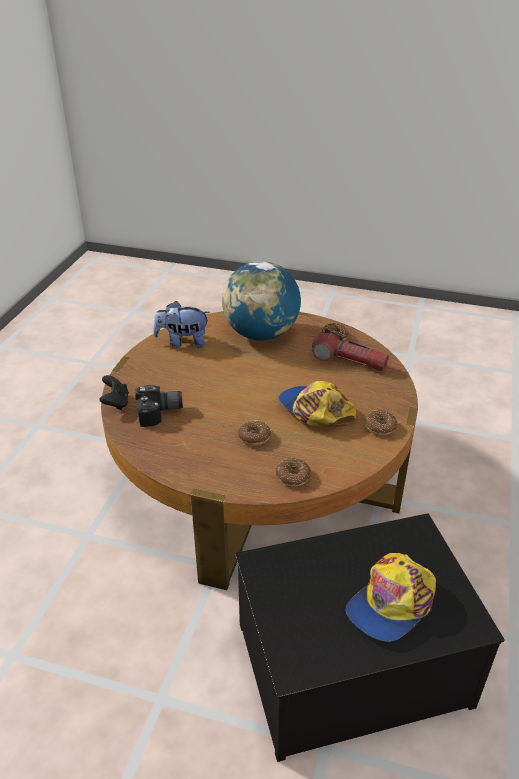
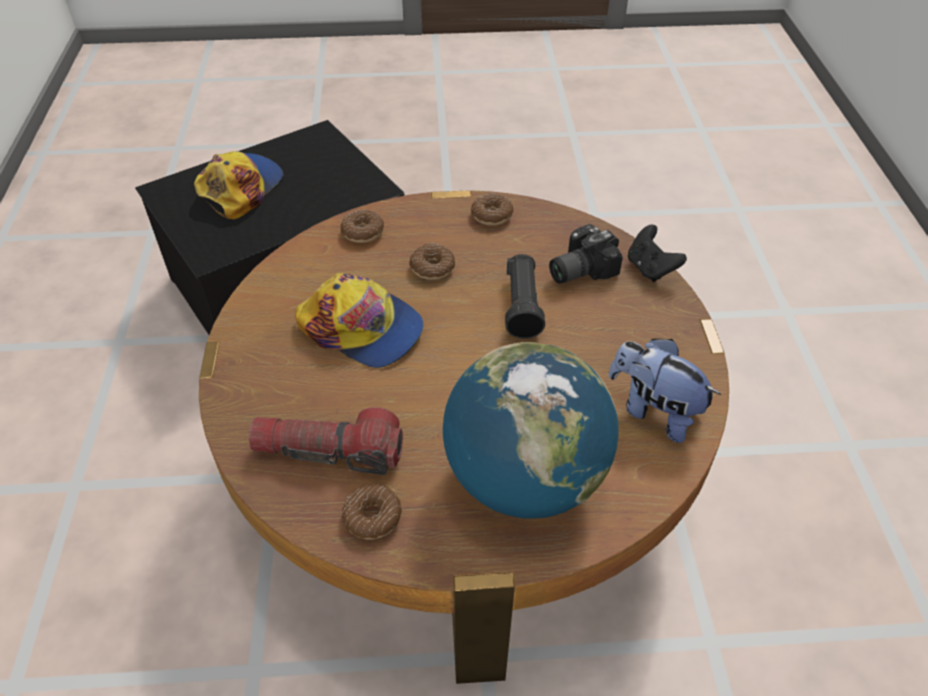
camera: 160 degrees right, 10 degrees up
plush toy [153,301,210,348] -> plush toy turned 120 degrees counterclockwise [609,339,721,443]
donut [365,410,397,435] -> donut moved to [471,194,513,226]
none -> black flashlight [505,254,545,339]

